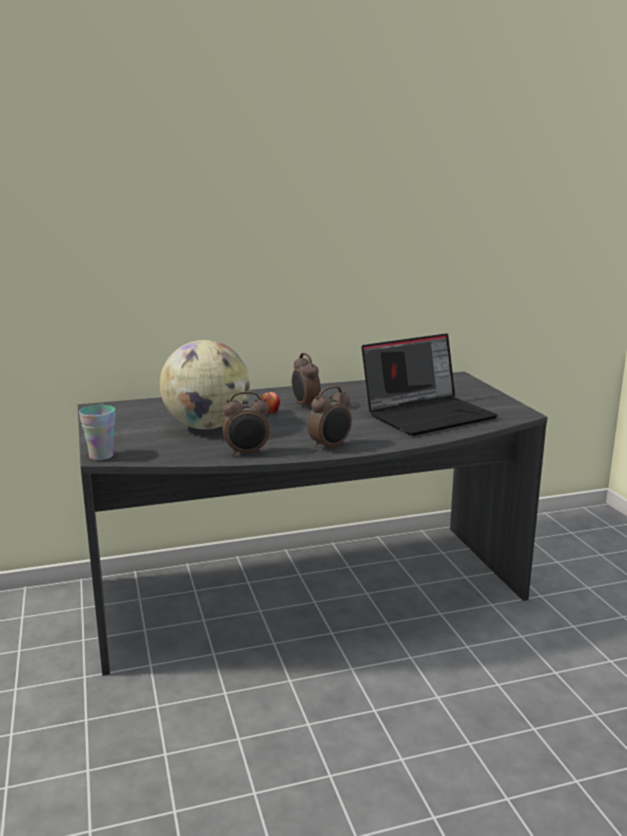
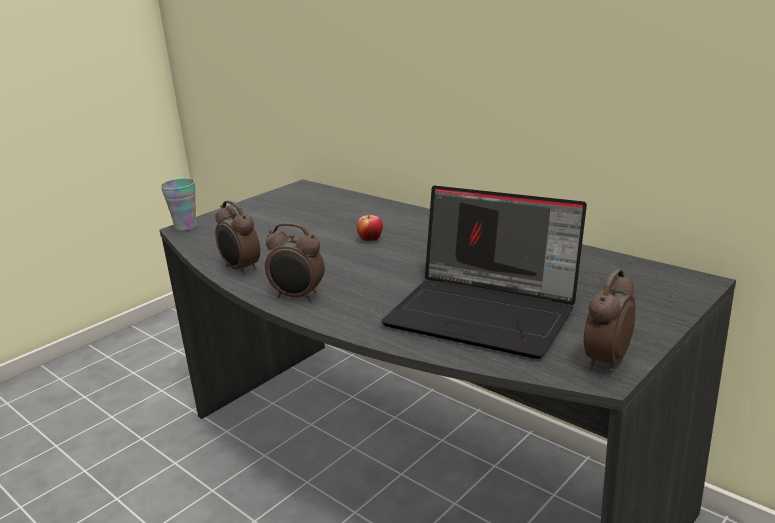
camera: 60 degrees right, 5 degrees up
globe [160,340,250,429] -> none
alarm clock [292,353,321,410] -> alarm clock moved to [584,269,635,372]

